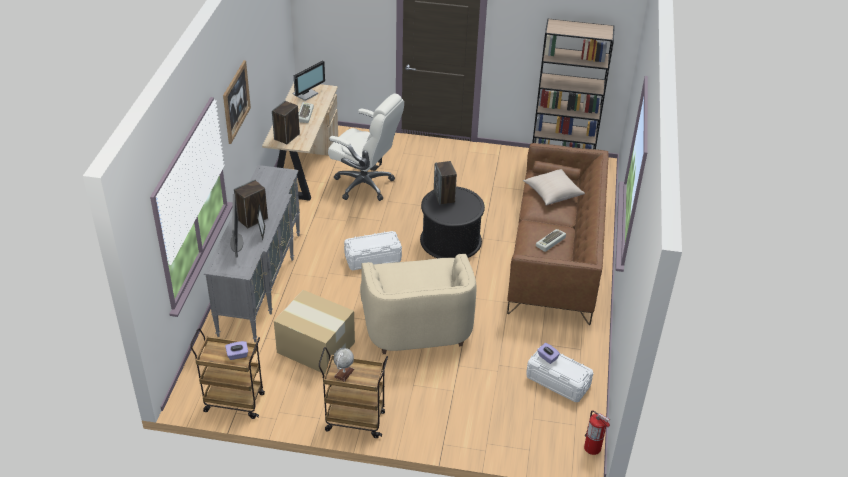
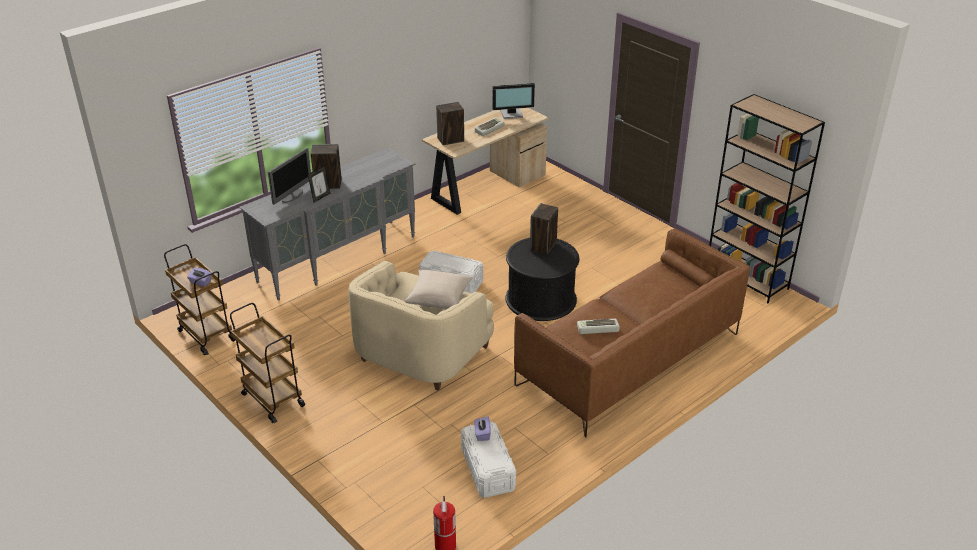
camera: 40 degrees right, 5 degrees down
picture [223,60,251,144] -> none
cardboard box [274,290,355,375] -> none
white office chair [328,94,404,201] -> none
globe [333,348,354,382] -> none
beige pillow [523,169,585,206] -> beige pillow moved to [404,270,473,309]

